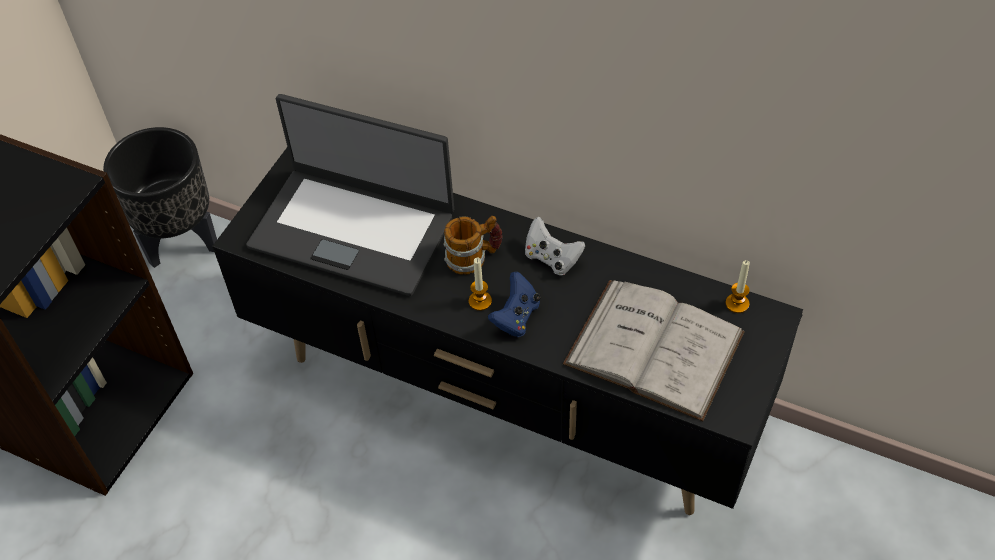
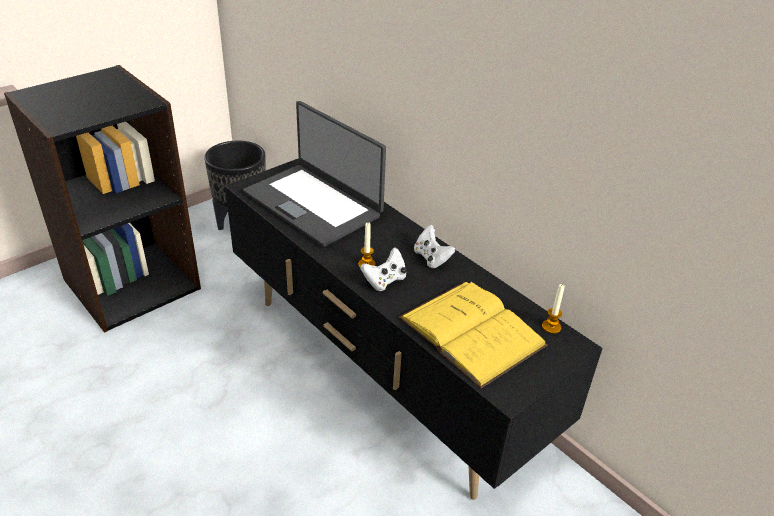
camera: 20 degrees right, 15 degrees down
mug [444,216,503,275] -> none
blue game controller [488,272,541,337] -> white game controller [360,248,407,291]
white book [563,280,745,421] -> yellow book [399,282,547,388]

